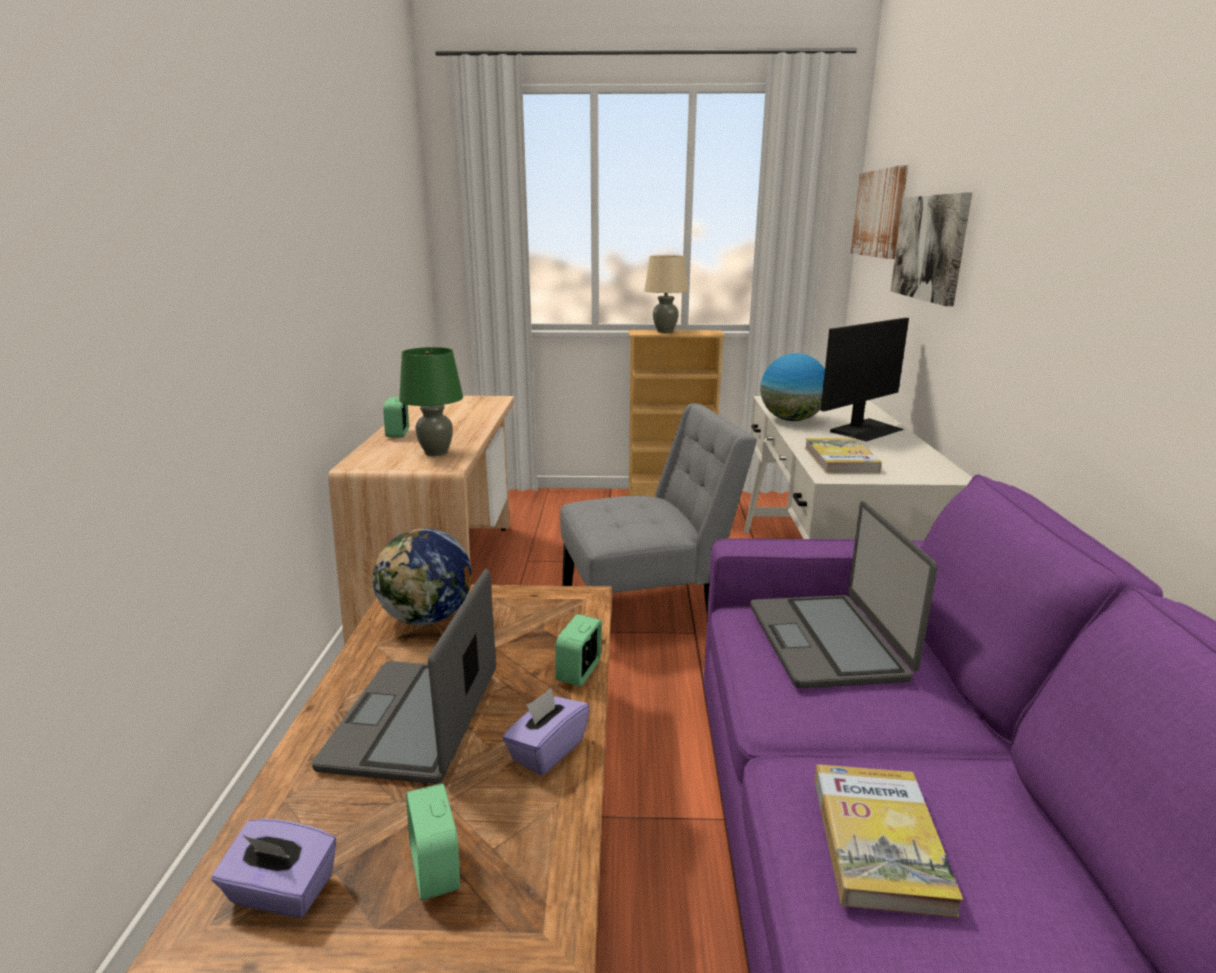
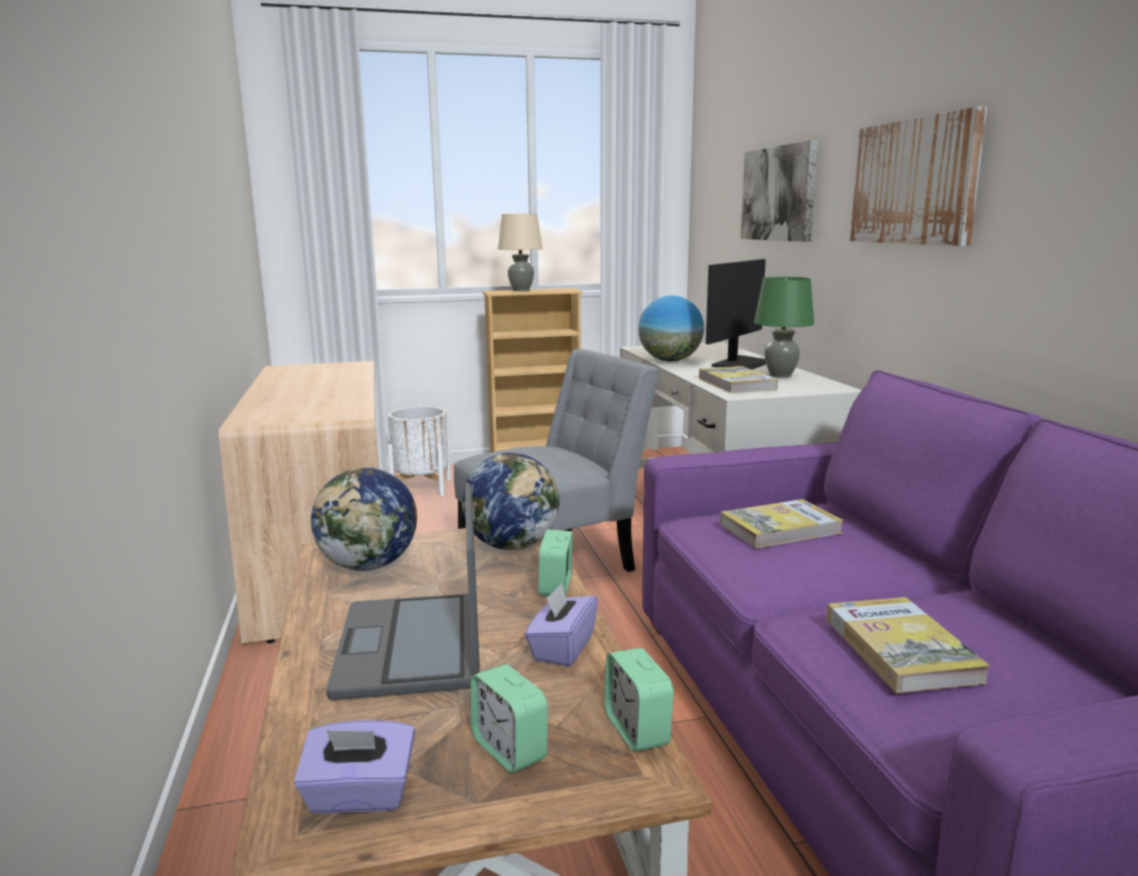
camera: 15 degrees left, 5 degrees down
alarm clock [383,397,409,438] -> alarm clock moved to [604,648,674,752]
green table lamp [399,347,463,456] -> green table lamp moved to [754,277,814,378]
laptop [750,501,938,688] -> book [720,499,844,548]
picture [851,165,908,259] -> picture moved to [850,106,987,246]
none -> white planter [387,406,451,496]
none -> globe [461,453,560,550]

